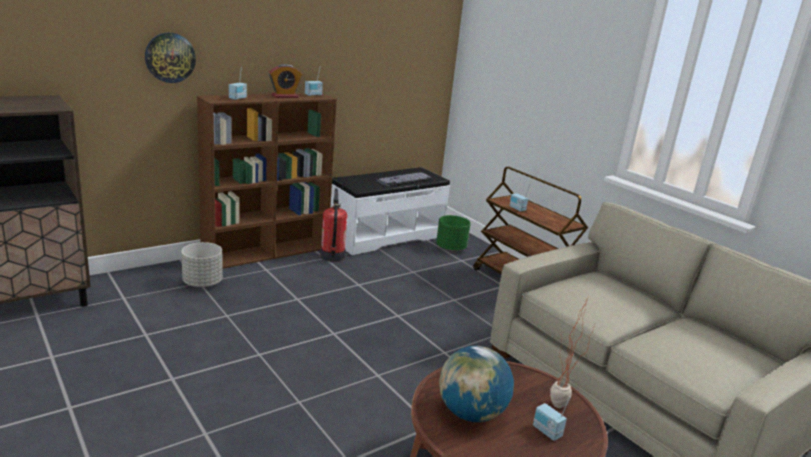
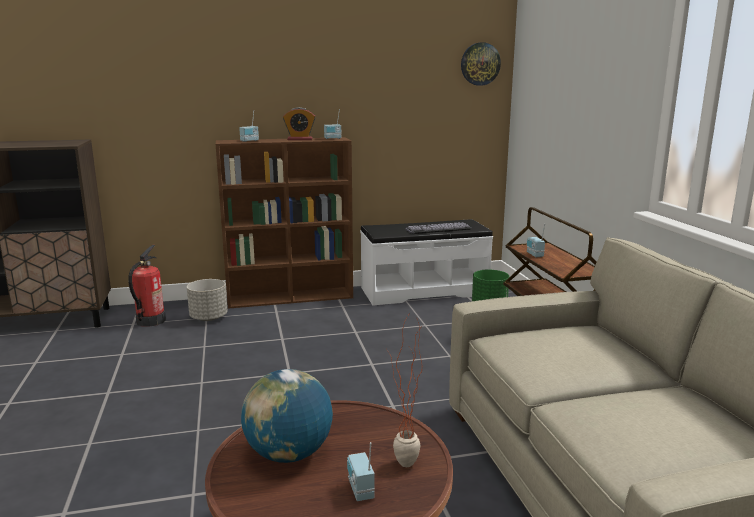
camera: 25 degrees right, 5 degrees down
wall clock [145,33,196,83] -> wall clock moved to [461,42,501,86]
fire extinguisher [320,188,347,262] -> fire extinguisher moved to [128,245,166,327]

